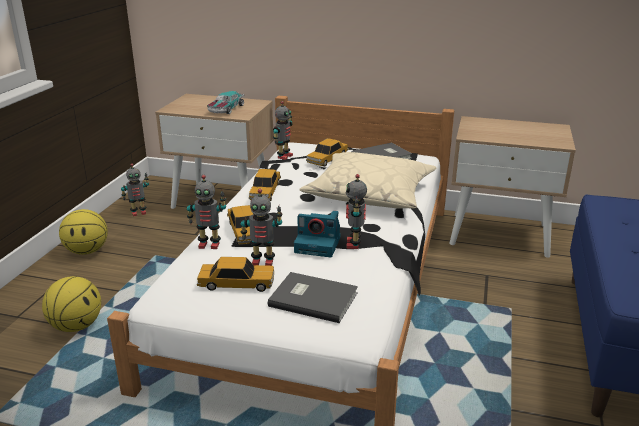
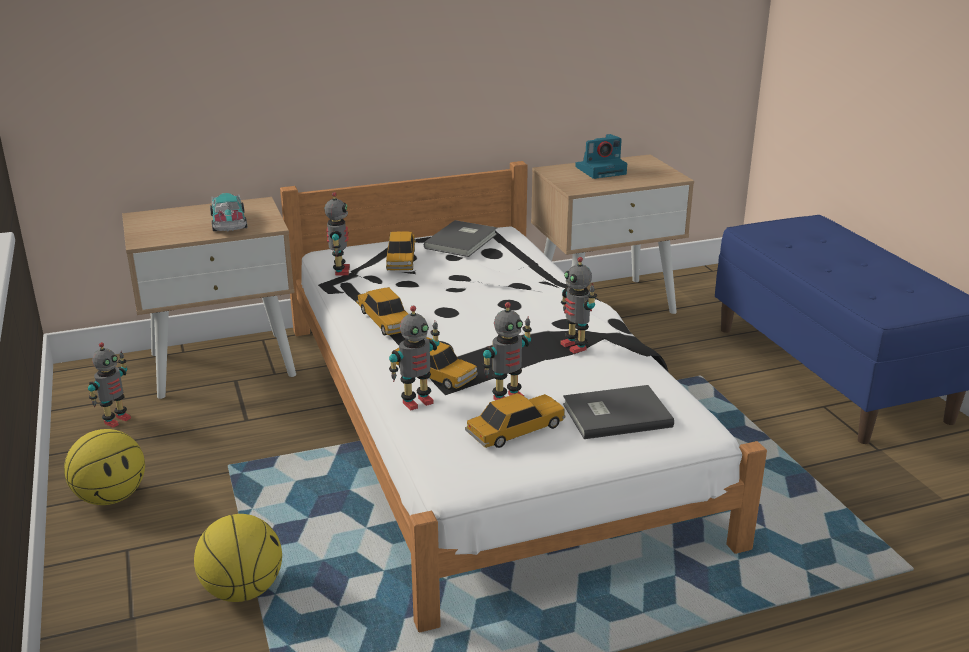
camera: 35 degrees left, 0 degrees up
camera [294,211,340,257] -> camera moved to [575,134,627,179]
beige pillow [299,152,437,209] -> none

